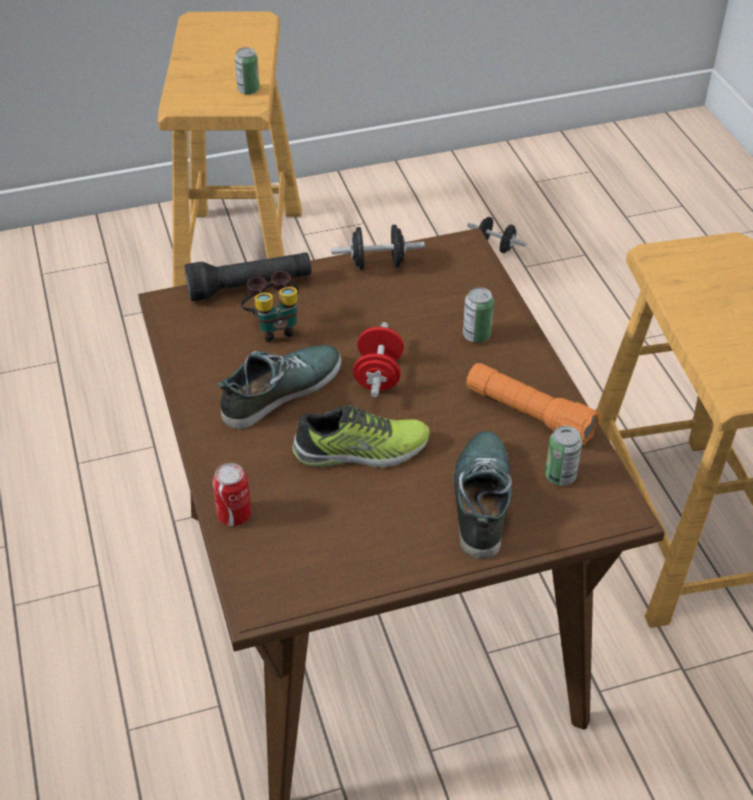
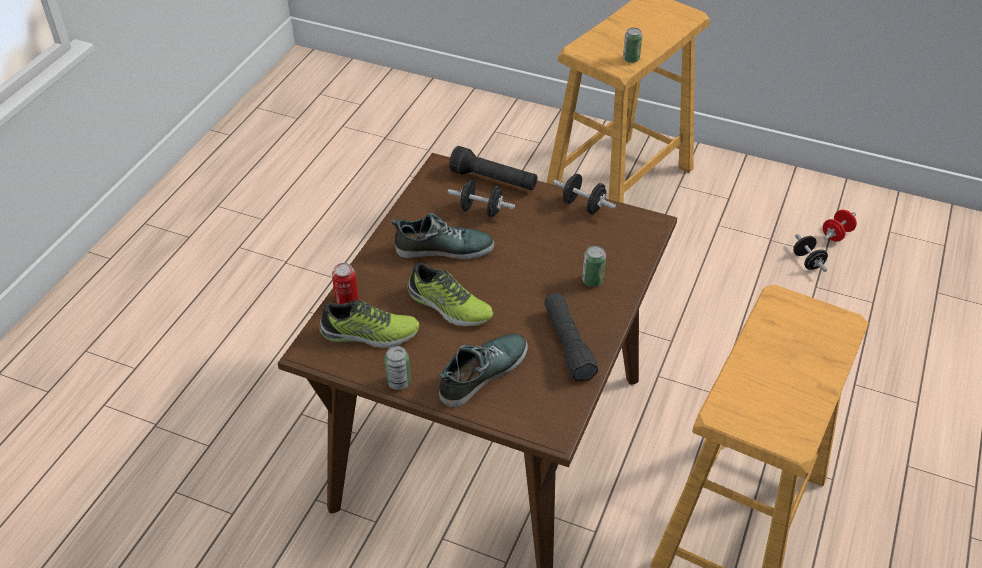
camera: 40 degrees right, 0 degrees up
binoculars [241,271,299,342] -> black dumbbell [448,180,515,218]
red dumbbell [353,322,404,397] -> red dumbbell moved to [823,210,857,242]
orange flashlight [466,363,600,445] -> black flashlight [544,293,598,382]
can [545,426,582,486] -> can moved to [385,346,411,390]
none -> shoe [319,300,419,348]

